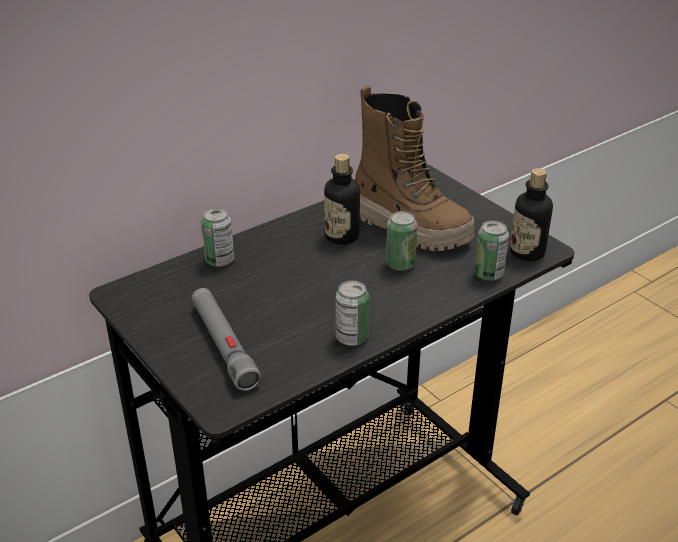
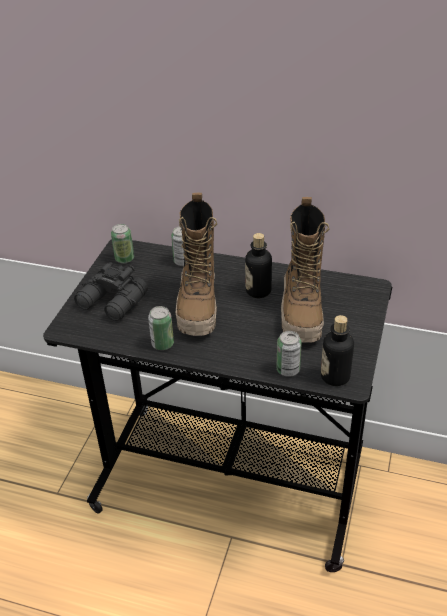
camera: 55 degrees right, 5 degrees up
grey flashlight [192,288,261,391] -> black binoculars [74,262,148,321]
can [386,211,417,271] -> can moved to [111,224,134,263]
none -> boot [176,193,217,336]

